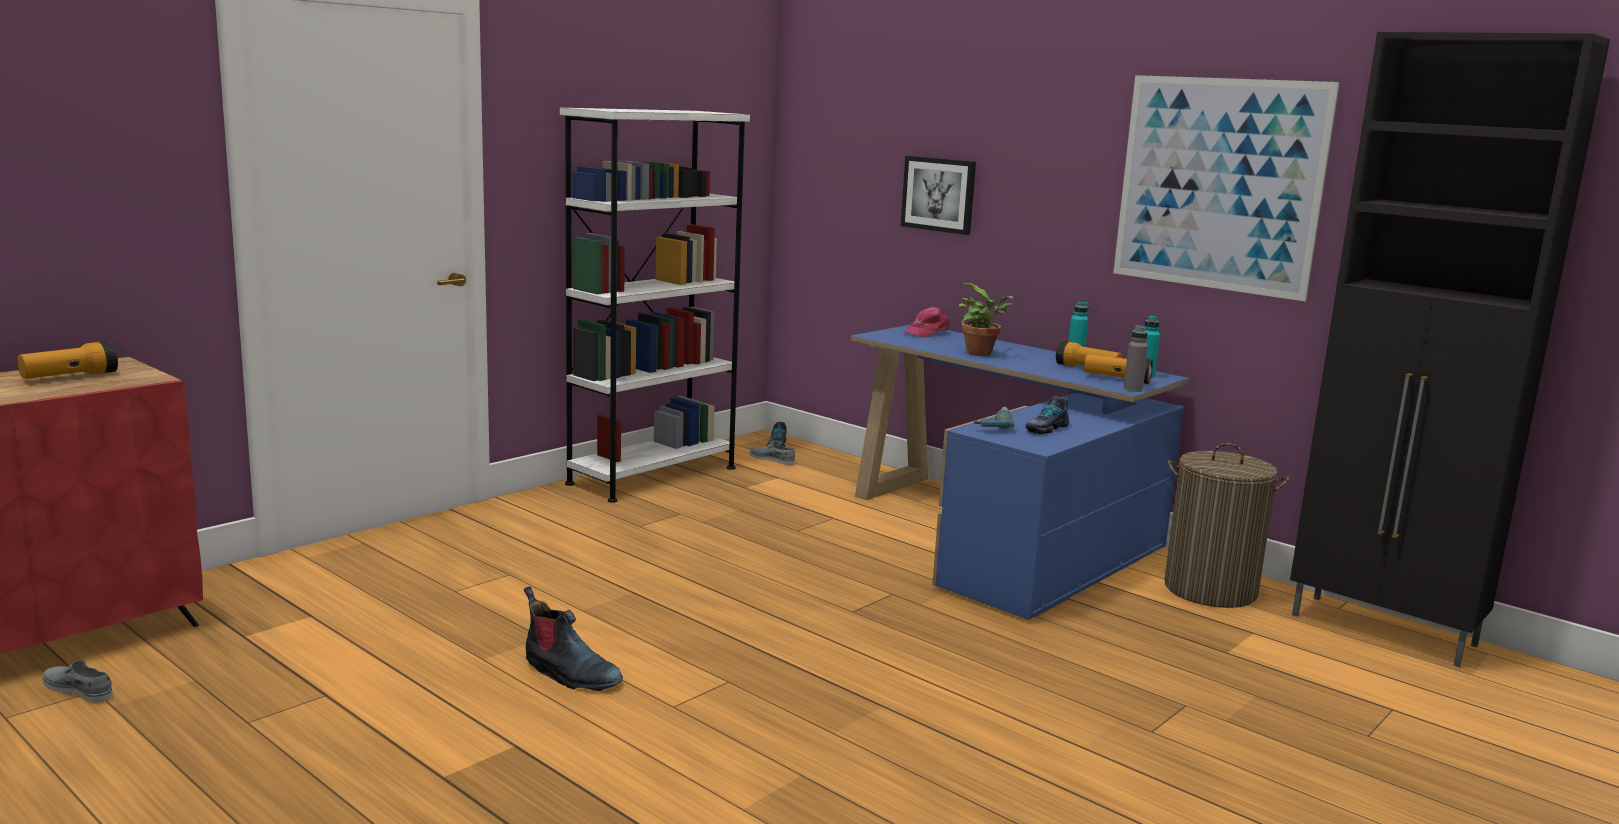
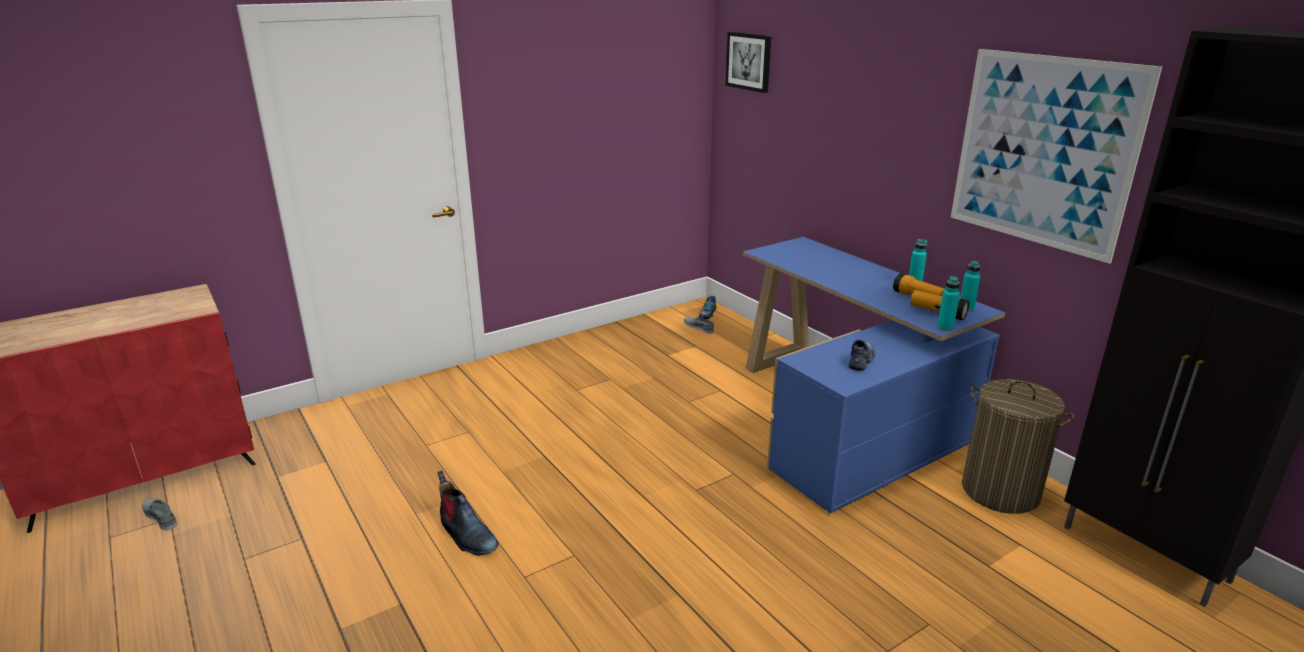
camera: 15 degrees right, 10 degrees up
flashlight [18,341,118,379] -> none
white bookcase [560,108,750,503] -> none
picture [901,156,976,235] -> picture moved to [725,32,771,93]
pink cap [902,306,949,338] -> none
potted plant [959,283,1013,356] -> none
power drill [974,407,1015,429] -> none
shoe [1025,396,1069,434] -> shoe turned 150 degrees clockwise [848,340,876,371]
grey bottle [1123,325,1148,392] -> turquoise bottle [937,276,960,331]

